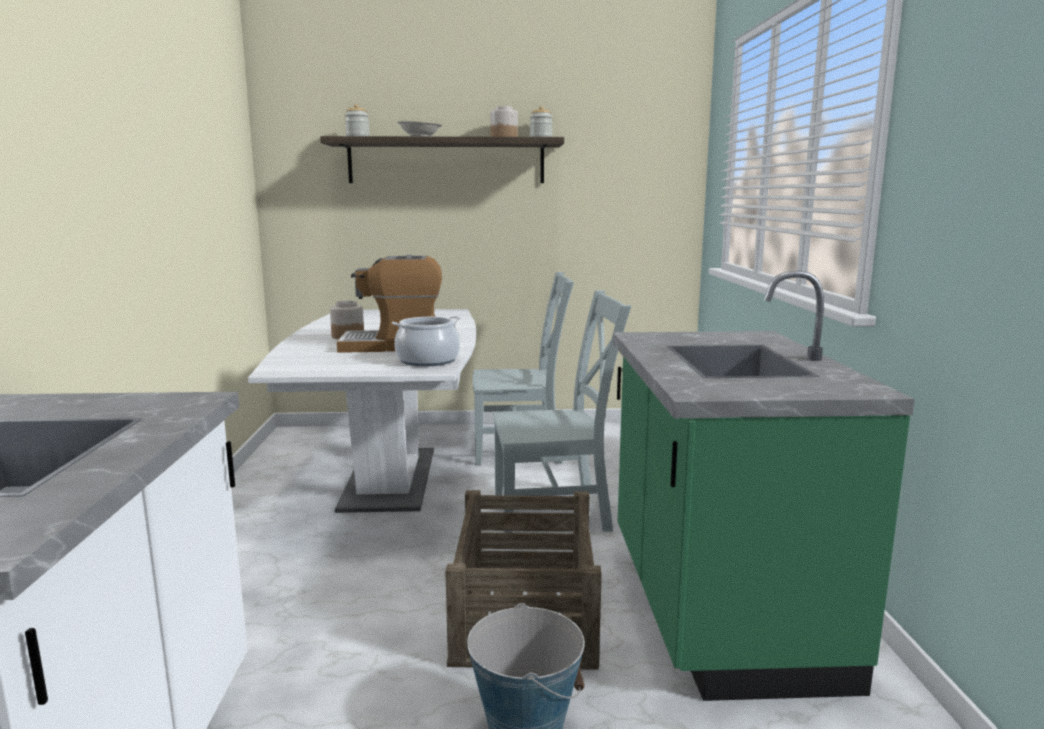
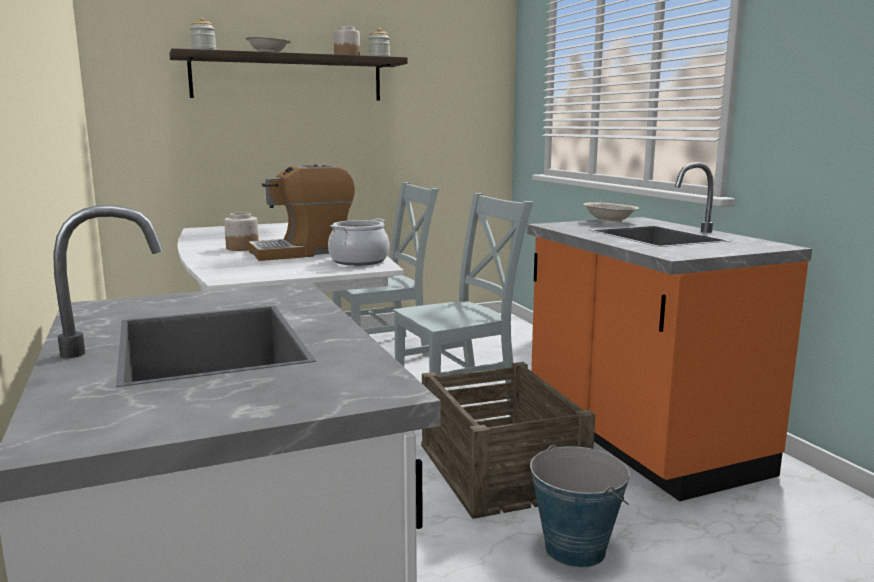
camera: 20 degrees left, 0 degrees up
green counter [613,271,915,701] -> orange counter [527,162,812,501]
none -> beige bowl [583,203,639,223]

